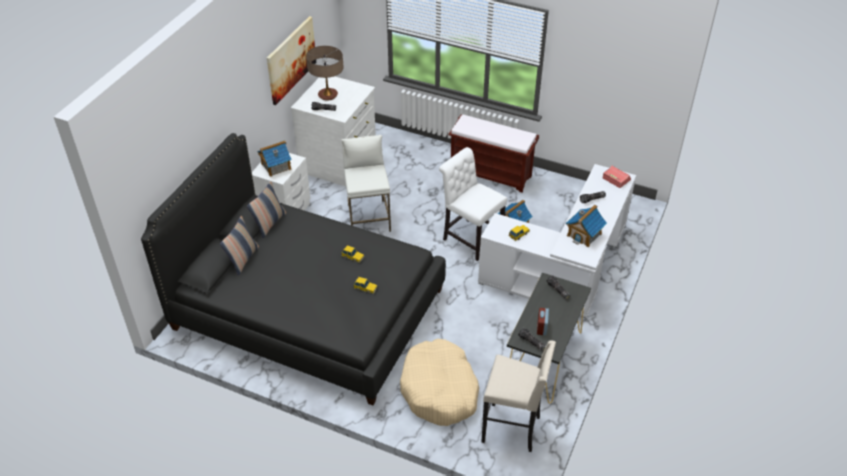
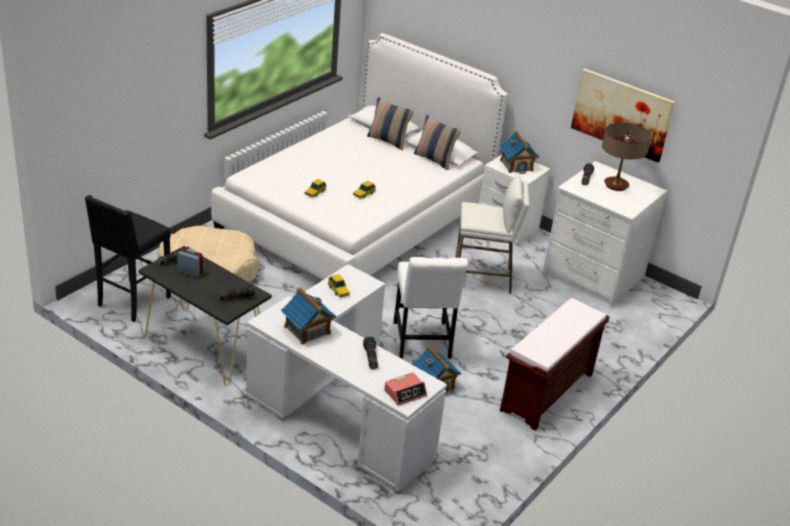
camera: 100 degrees right, 10 degrees down
black bed [141,133,446,405] -> white bed [211,33,508,280]
white chair [439,147,507,261] -> white chair turned 120 degrees clockwise [393,257,468,359]
beige stool [482,340,556,452] -> black stool [85,195,171,322]

